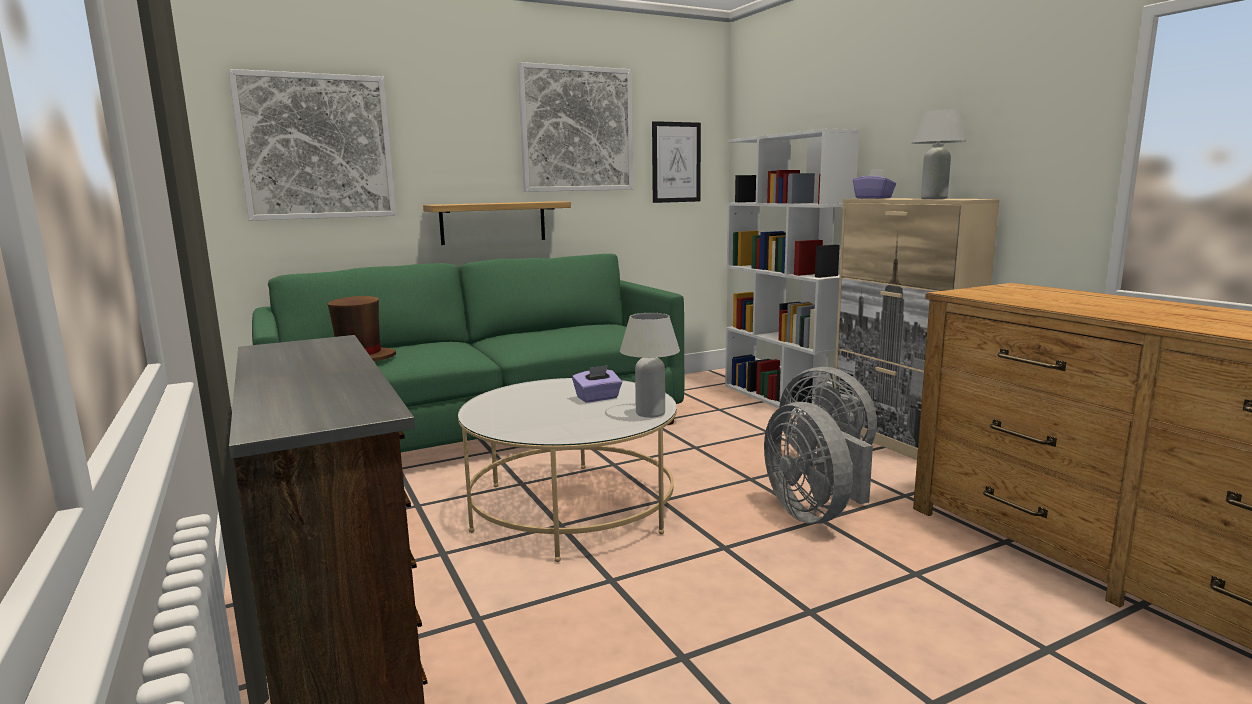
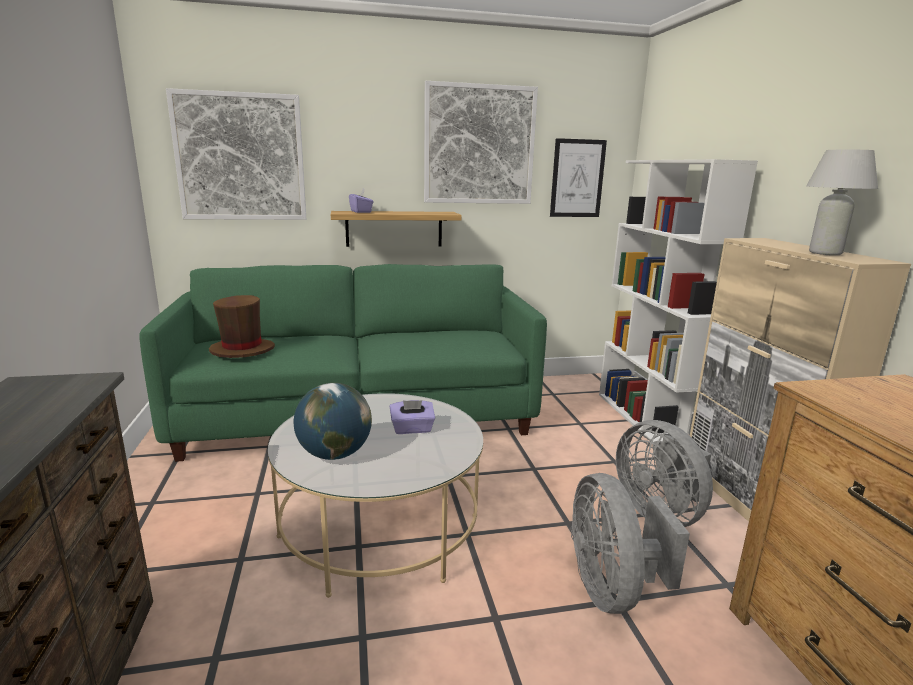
camera: 15 degrees right, 5 degrees up
white table lamp [620,313,680,418] -> none
purple tissue box [853,169,896,199] -> purple tissue box moved to [349,189,374,213]
none -> globe [294,383,372,460]

